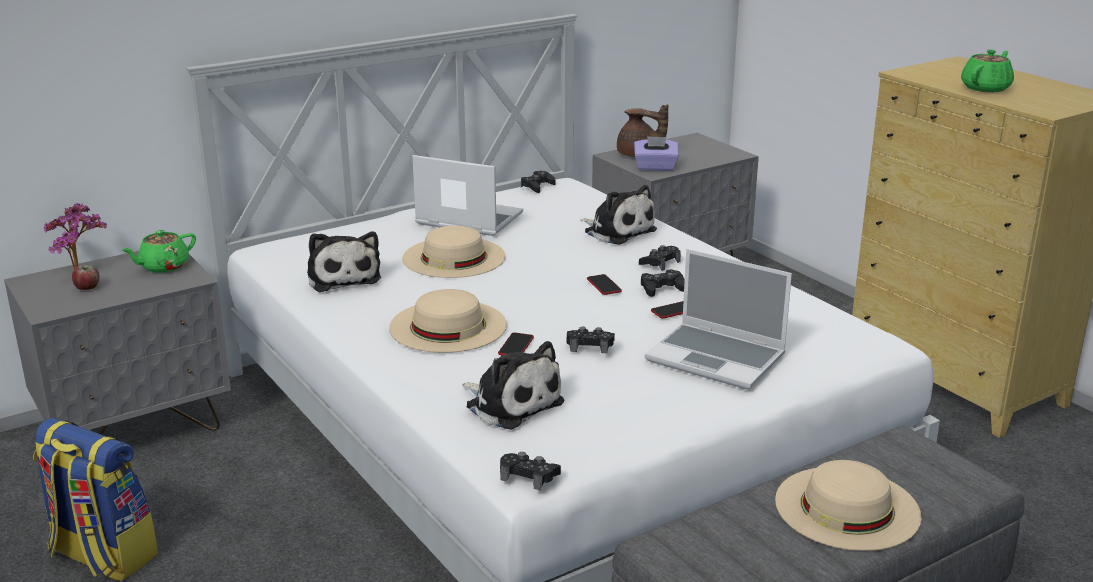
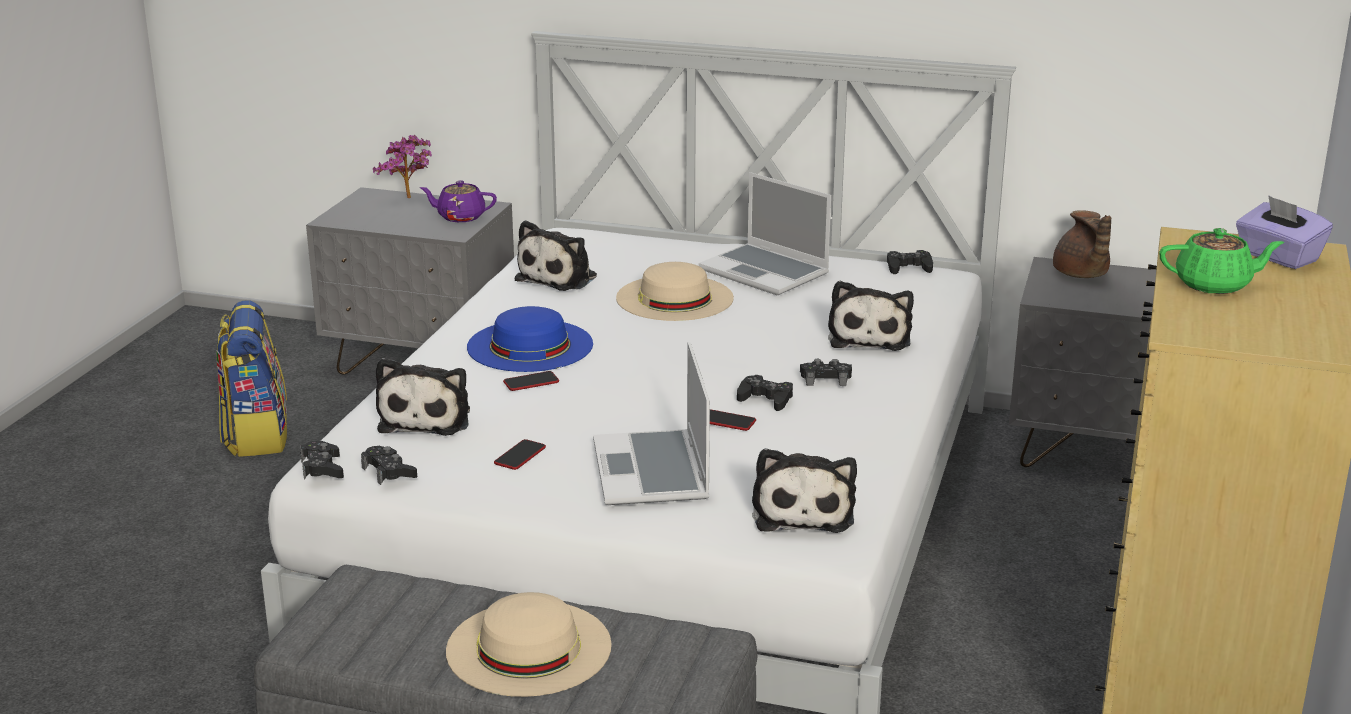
camera: 50 degrees right, 0 degrees up
apple [72,265,100,290] -> none
green teapot [122,230,196,273] -> purple teapot [420,180,497,222]
beige hat [389,289,507,353] -> blue hat [467,306,593,372]
laptop [413,155,523,236] -> laptop turned 150 degrees clockwise [699,172,831,296]
black game controller [566,327,615,353] -> black game controller moved to [361,446,417,485]
phone [587,274,622,295] -> phone moved to [494,439,546,470]
purple tissue box [634,136,679,171] -> purple tissue box moved to [1236,195,1333,269]
none -> plush toy [752,448,857,533]

